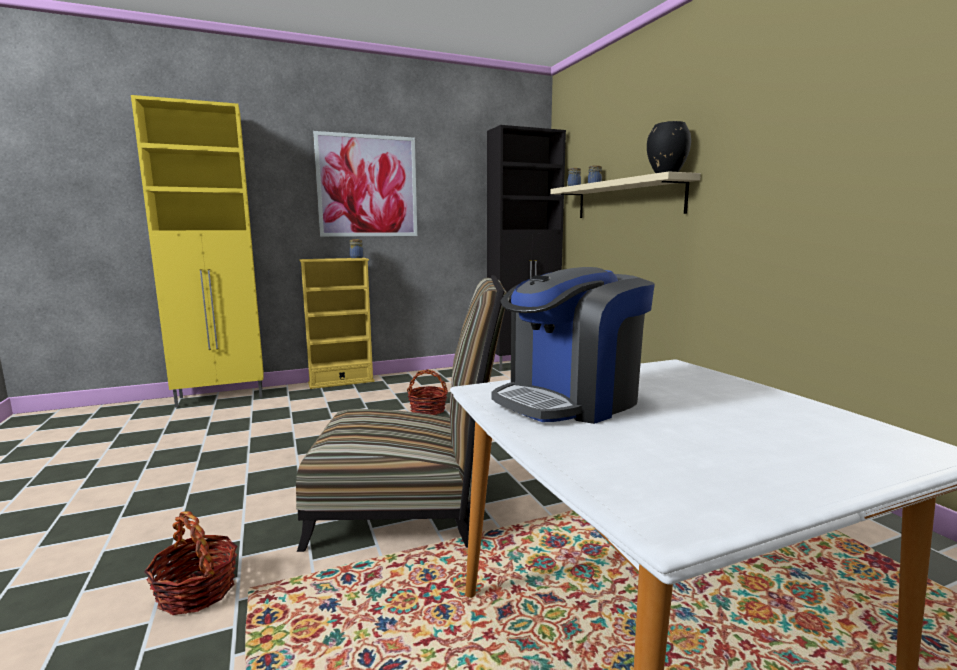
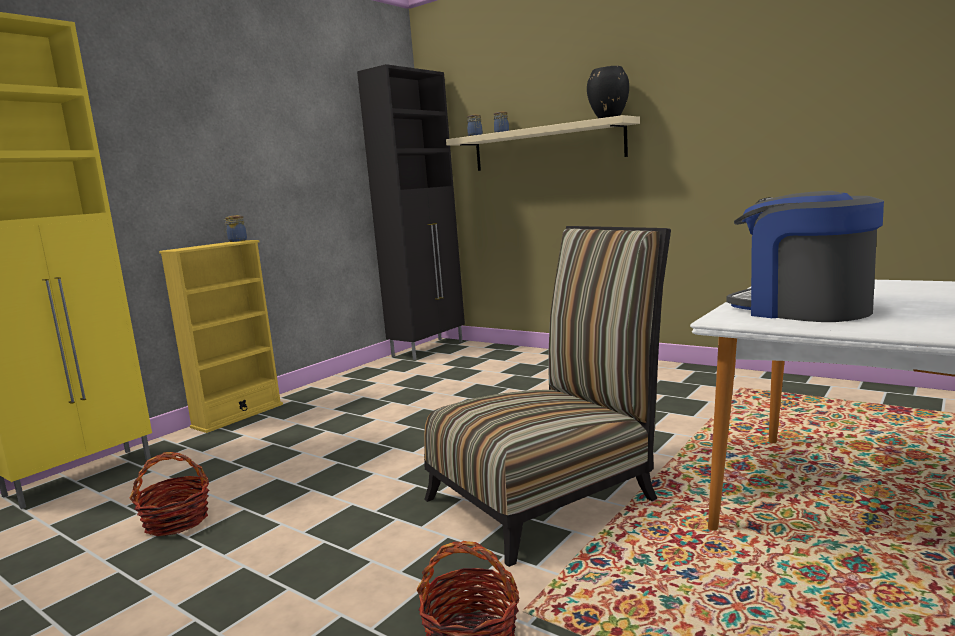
camera: 30 degrees left, 0 degrees up
picture [313,131,417,237] -> none
basket [407,369,448,415] -> basket moved to [129,452,209,536]
coffee machine [492,267,655,424] -> coffee machine turned 120 degrees clockwise [727,191,884,322]

